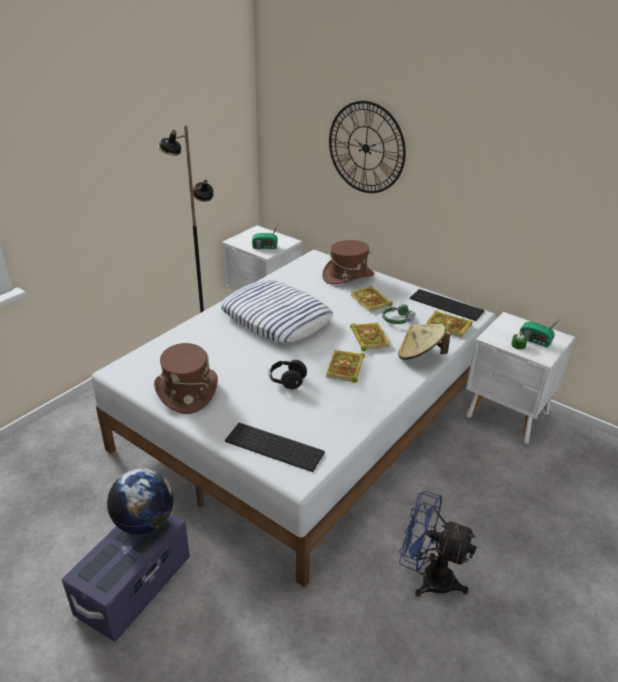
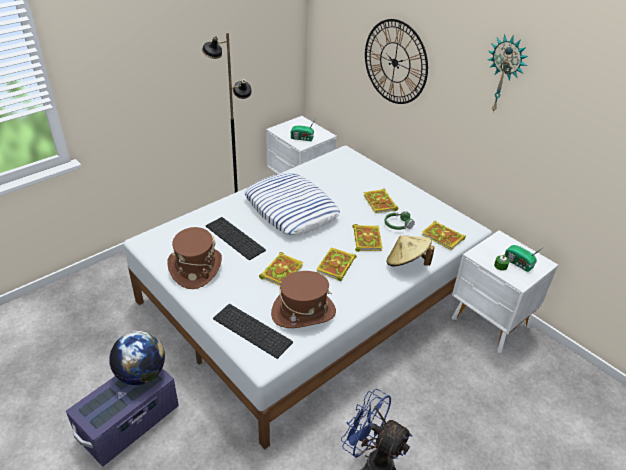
camera: 10 degrees right, 5 degrees up
black headphones [269,360,307,389] -> book [259,252,303,286]
brown hat [322,240,374,284] -> brown hat moved to [271,271,336,328]
keyboard [410,289,485,321] -> keyboard moved to [206,217,266,260]
none -> wall clock [488,34,528,112]

